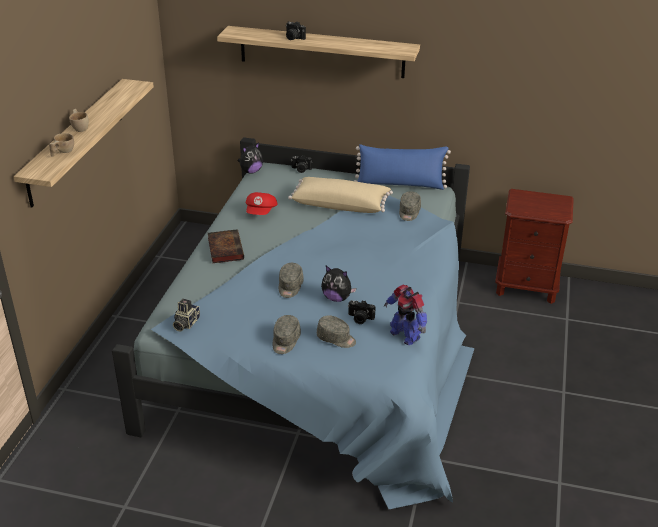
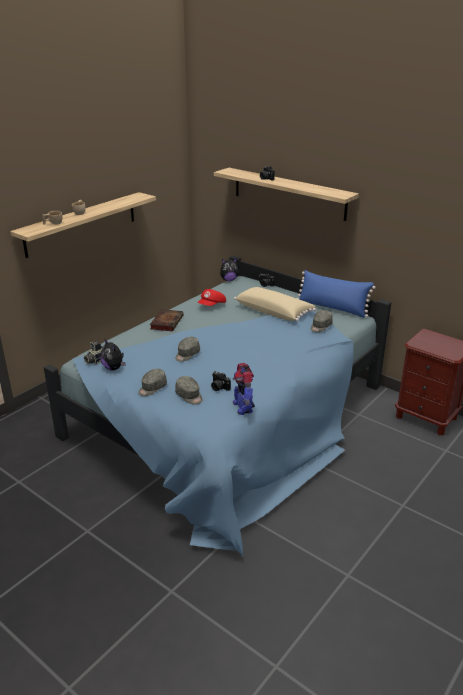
camera: 25 degrees right, 5 degrees down
plush toy [321,266,356,302] -> plush toy moved to [101,338,126,370]

